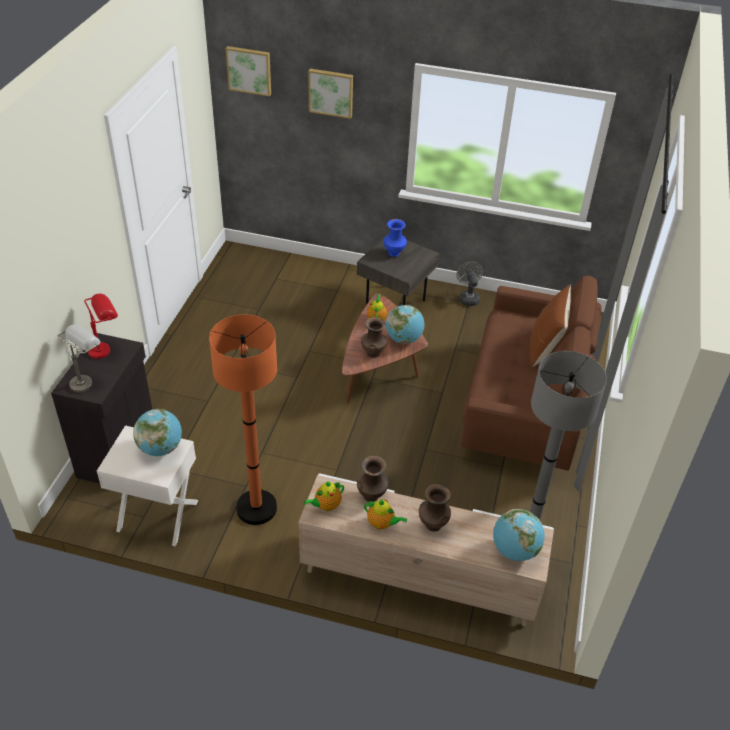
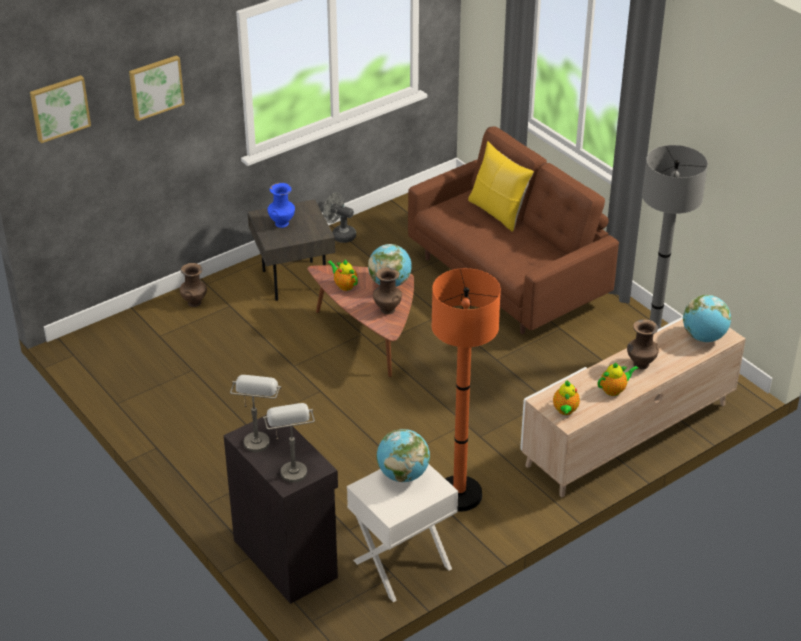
camera: 50 degrees left, 5 degrees down
red table lamp [84,294,118,359] -> grey table lamp [230,375,281,452]
brown vase [357,456,388,502] -> brown vase moved to [180,263,207,307]
brown pillow [529,284,571,367] -> yellow pillow [468,141,534,232]

